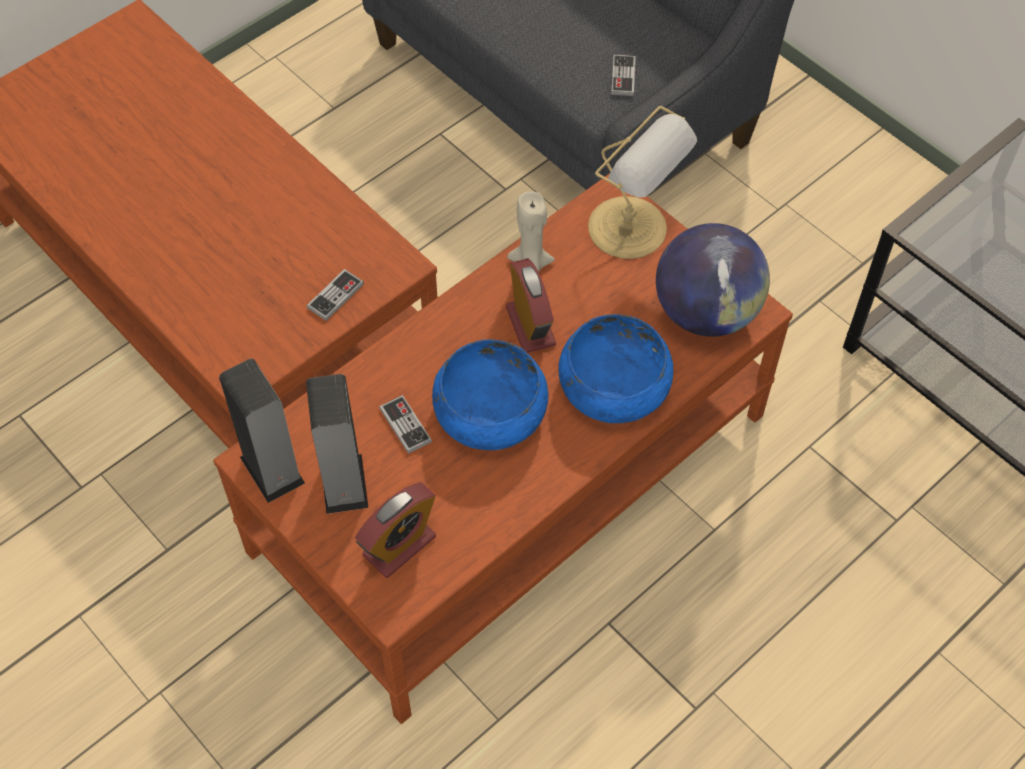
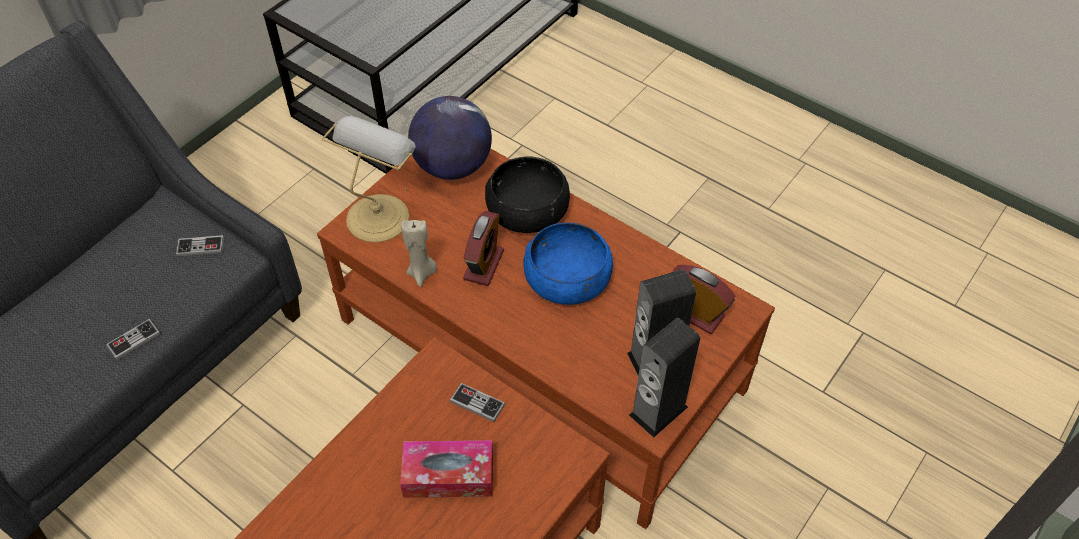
camera: 100 degrees left, 5 degrees down
game controller [379,395,432,454] -> game controller moved to [106,319,161,360]
alarm clock [506,258,556,353] -> alarm clock turned 135 degrees clockwise [463,211,504,286]
blue bowl [559,314,673,423] -> black bowl [485,156,570,233]
none -> tissue box [400,440,493,498]

